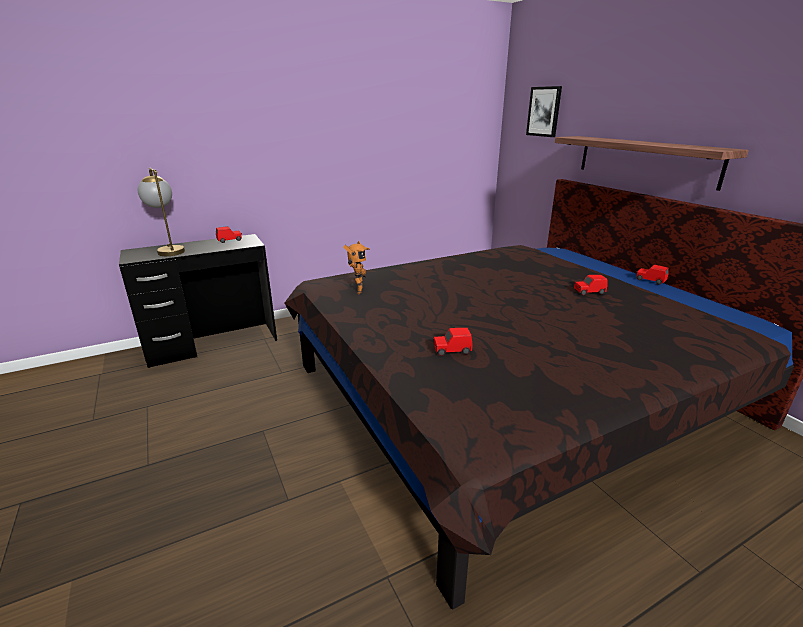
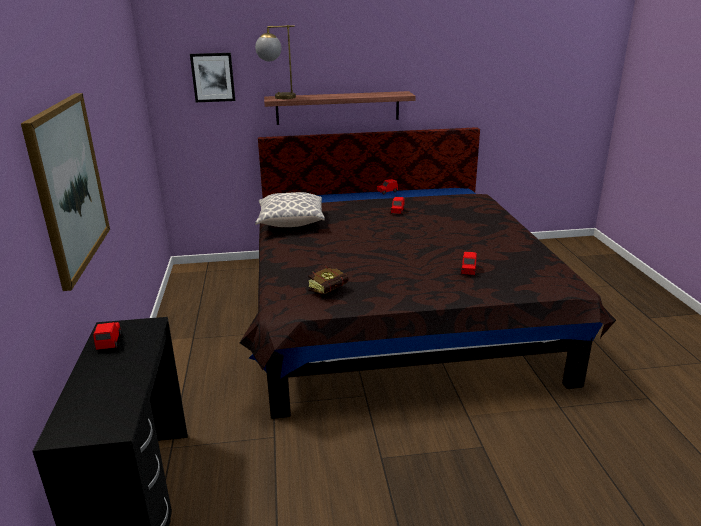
camera: 70 degrees left, 0 degrees up
table lamp [138,168,185,256] -> table lamp moved to [255,25,296,99]
toy robot [343,241,370,294] -> book [308,265,348,294]
none -> picture [21,93,110,291]
none -> pillow [255,192,325,227]

